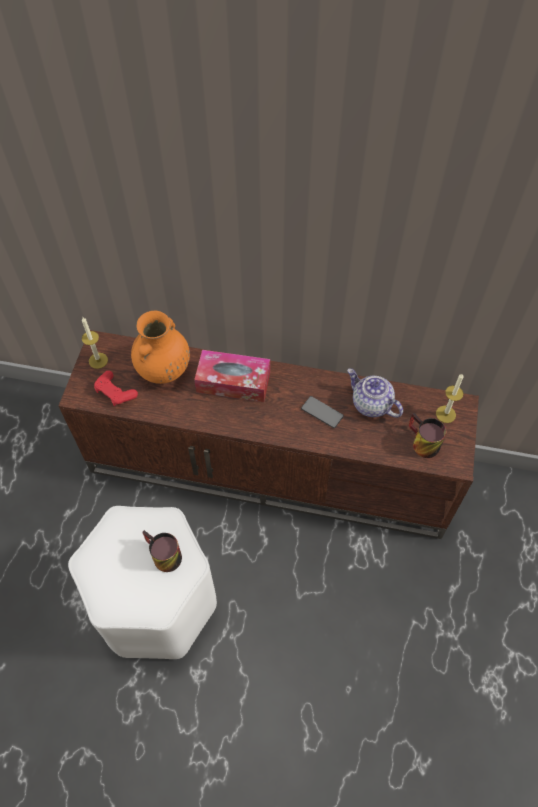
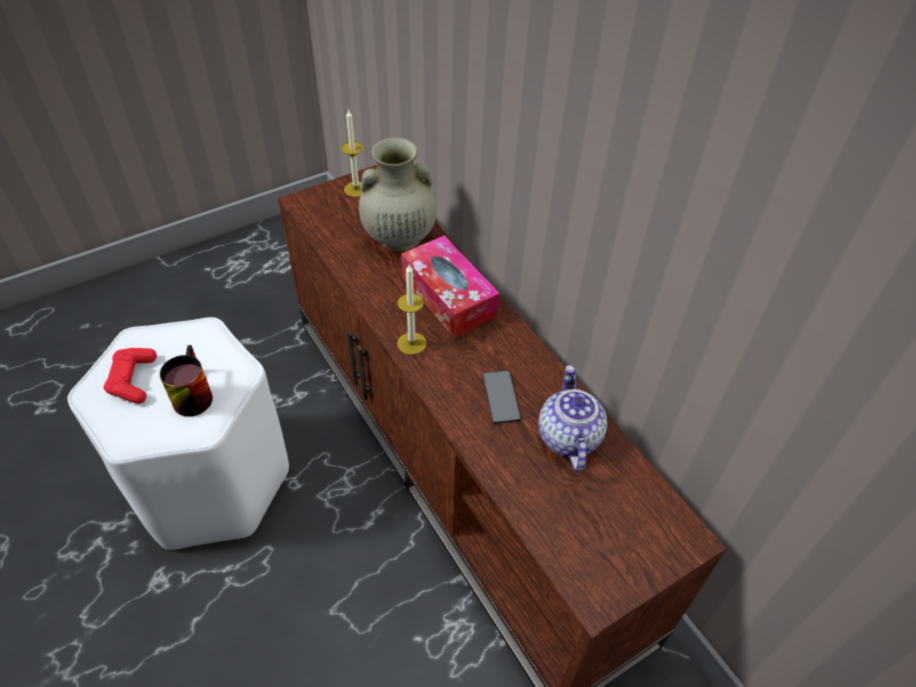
camera: 45 degrees right, 10 degrees down
red game controller [94,371,138,406] -> red game controller moved to [104,348,157,404]
orange vase [131,311,190,384] -> beige vase [359,138,437,251]
mug [408,413,446,458] -> none
candle [436,373,463,423] -> candle moved to [397,264,427,355]

